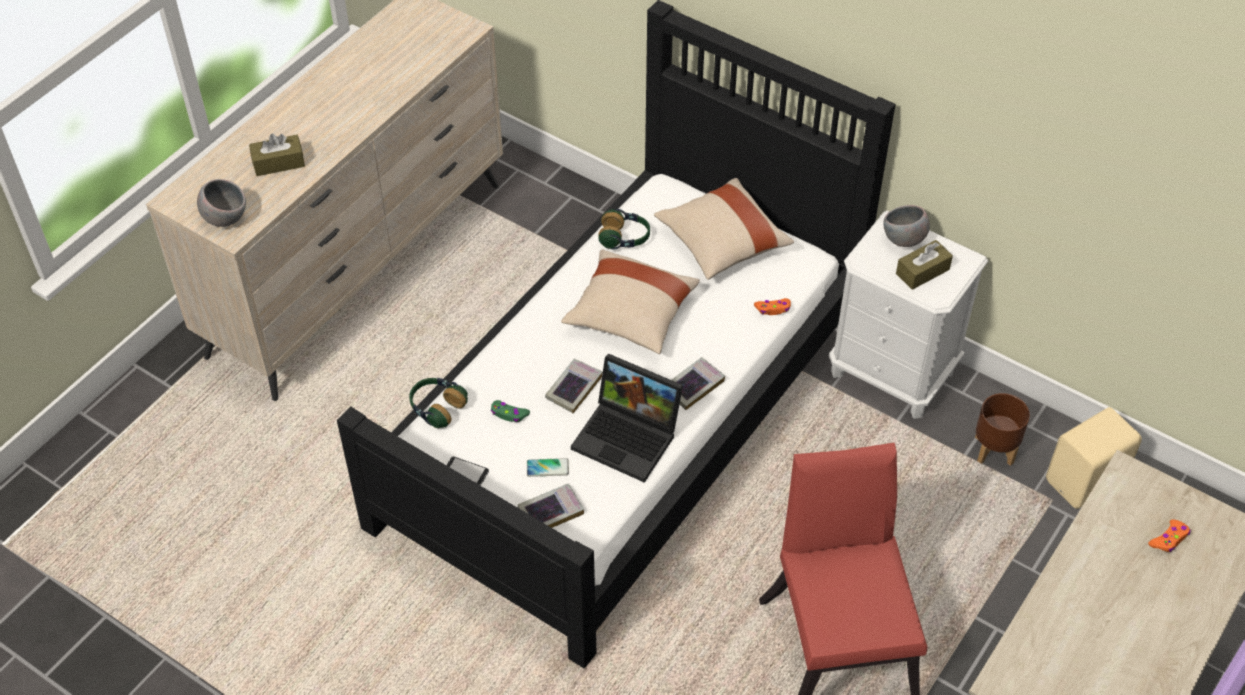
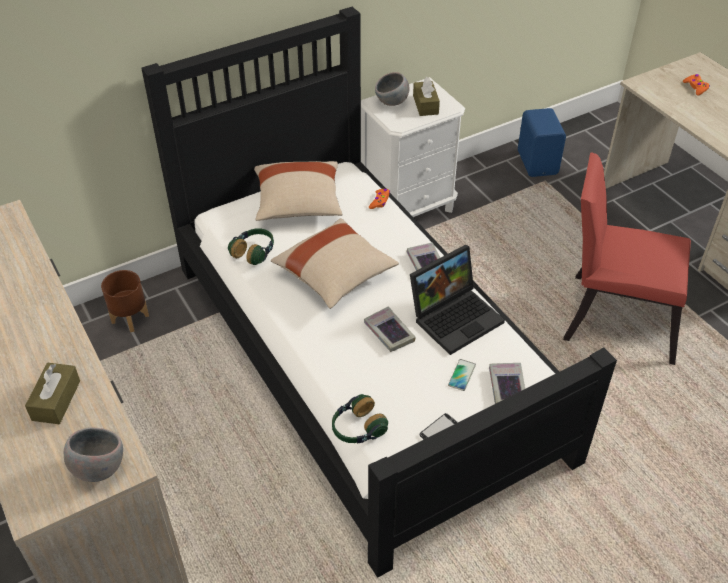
camera: 65 degrees left, 5 degrees down
green game controller [491,400,530,422] -> none
brown planter [975,393,1030,466] -> brown planter moved to [101,270,149,332]
beige speaker [1046,407,1142,509] -> blue speaker [518,108,566,177]

